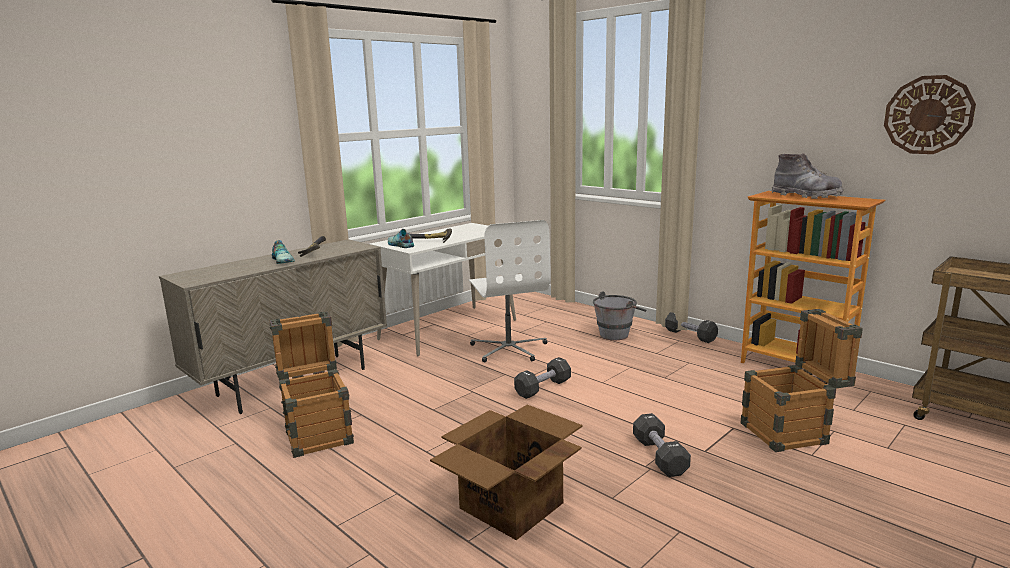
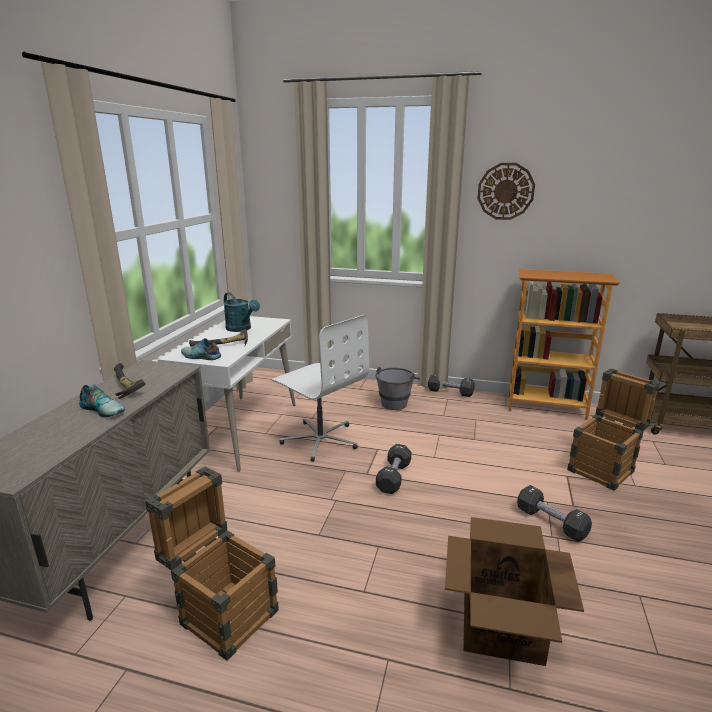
camera: 30 degrees left, 5 degrees up
grey boot [772,153,844,199] -> none
wall clock [884,75,976,154] -> wall clock moved to [477,163,535,220]
none -> turquoise watering can [224,292,260,332]

